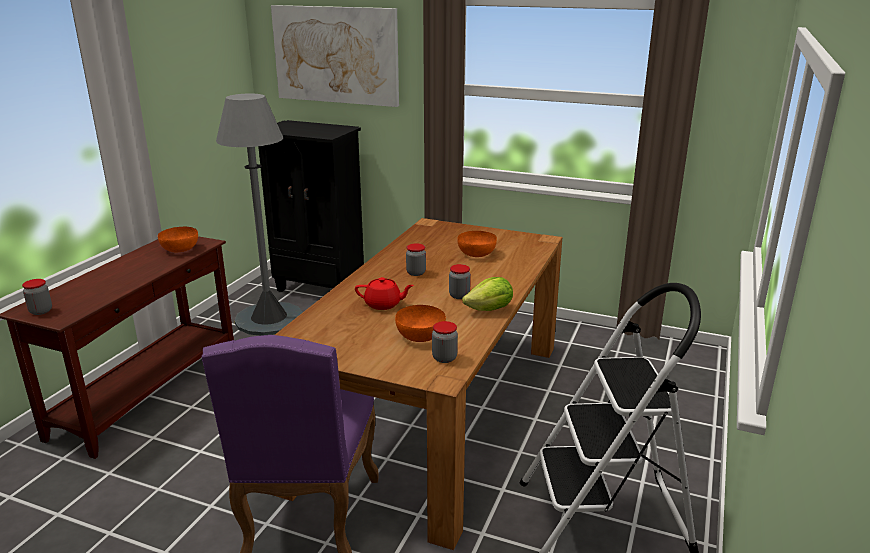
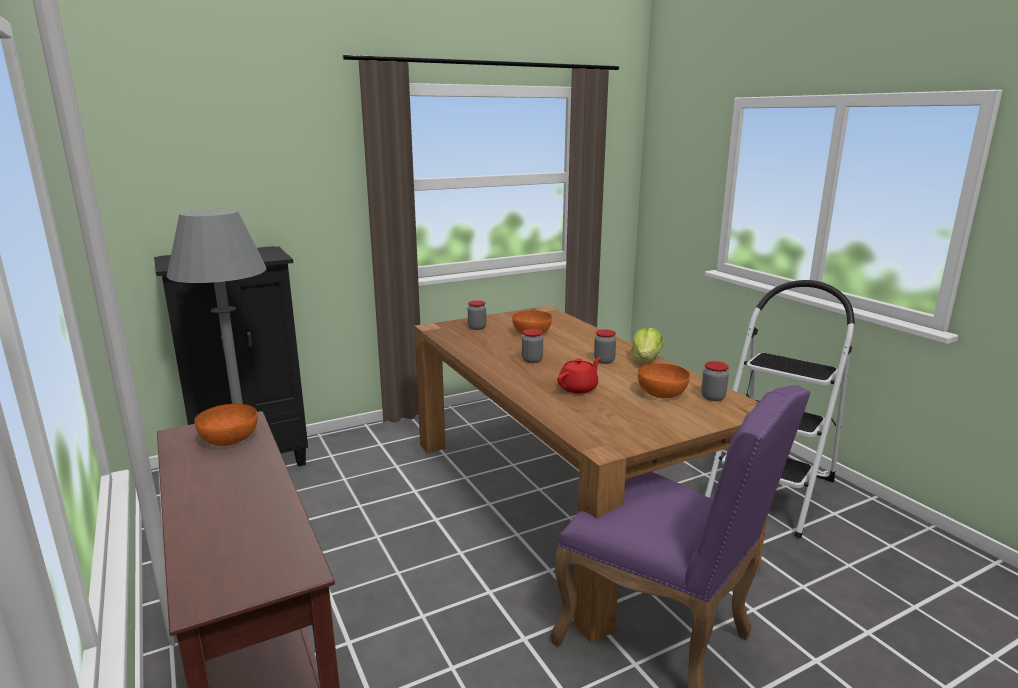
camera: 50 degrees left, 5 degrees down
jar [22,279,52,315] -> jar moved to [468,300,486,330]
picture [271,5,399,107] -> none

